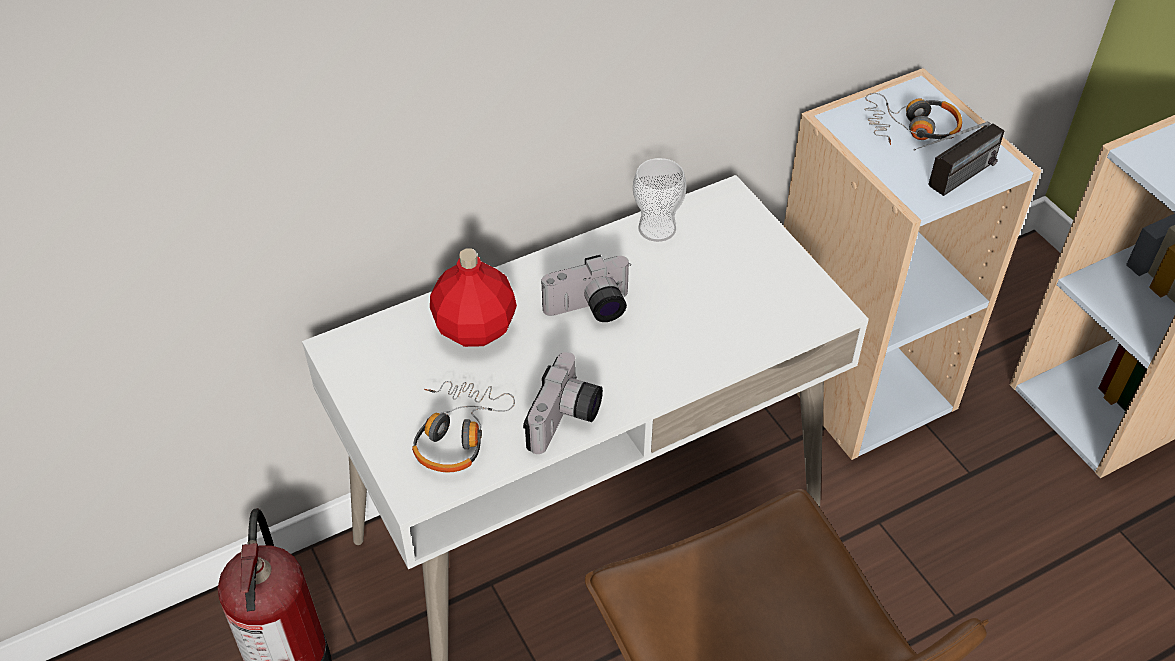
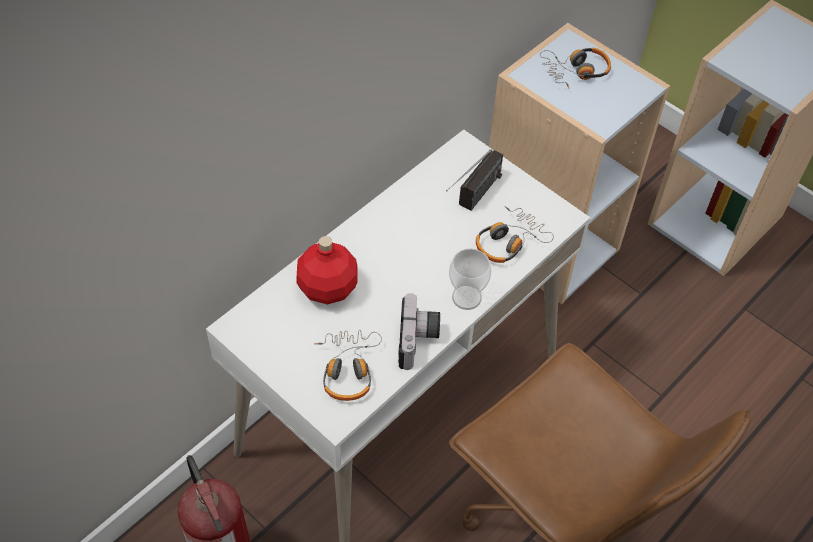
camera: 20 degrees left, 5 degrees up
camera [541,255,631,322] -> none
cup [633,158,687,242] -> cup moved to [449,249,492,310]
radio [914,121,1005,196] -> radio moved to [446,149,503,211]
none -> headphones [476,206,554,263]

